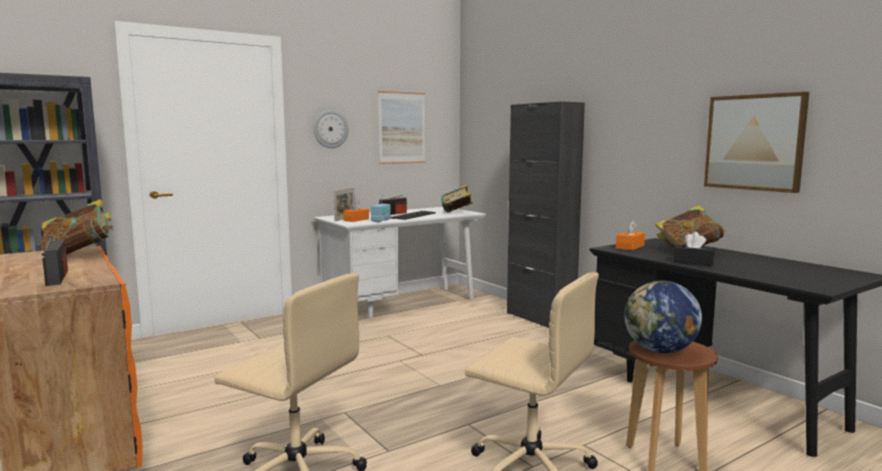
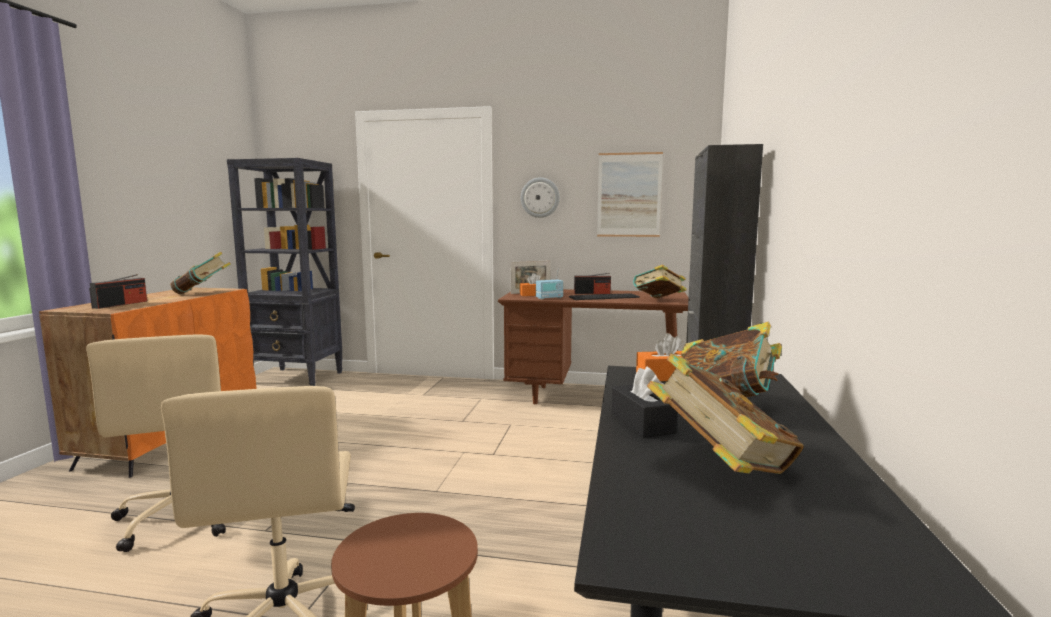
camera: 45 degrees right, 0 degrees up
white desk [313,207,486,319] -> brown desk [498,289,689,404]
globe [624,281,702,353] -> none
picture [704,92,809,193] -> none
none -> book [647,354,804,474]

